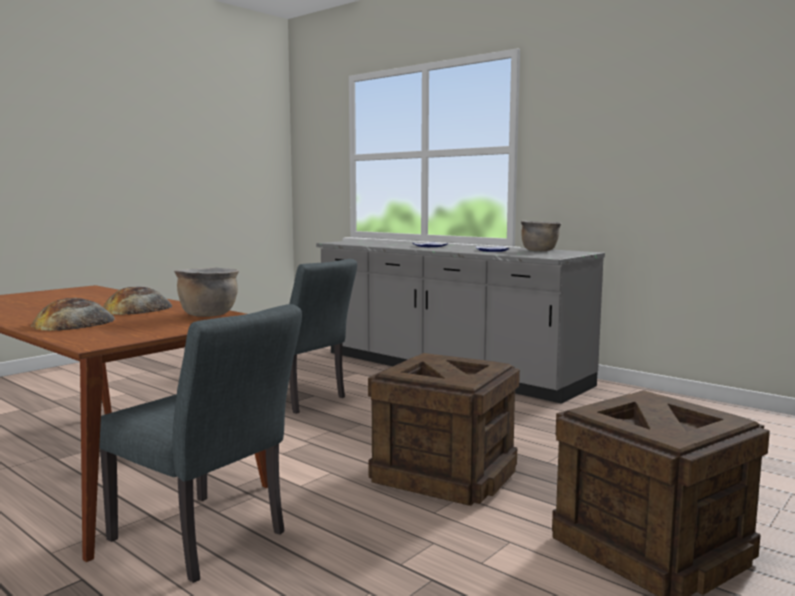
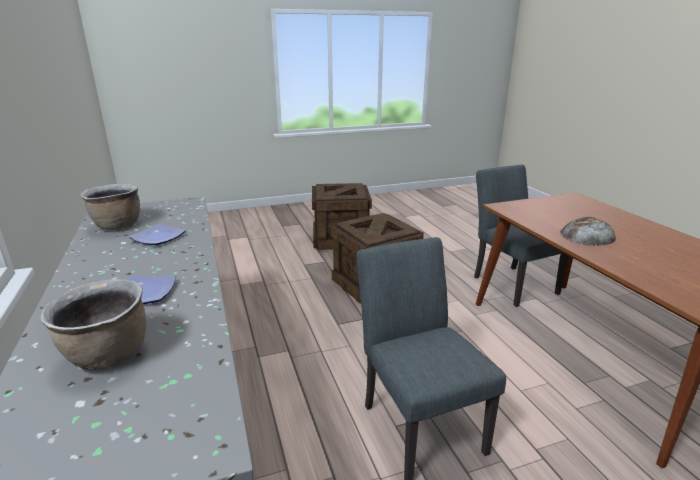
camera: 150 degrees left, 15 degrees up
bread [31,298,115,331] -> none
brown cooking pot [174,268,239,317] -> brown cooking pot moved to [40,279,146,369]

